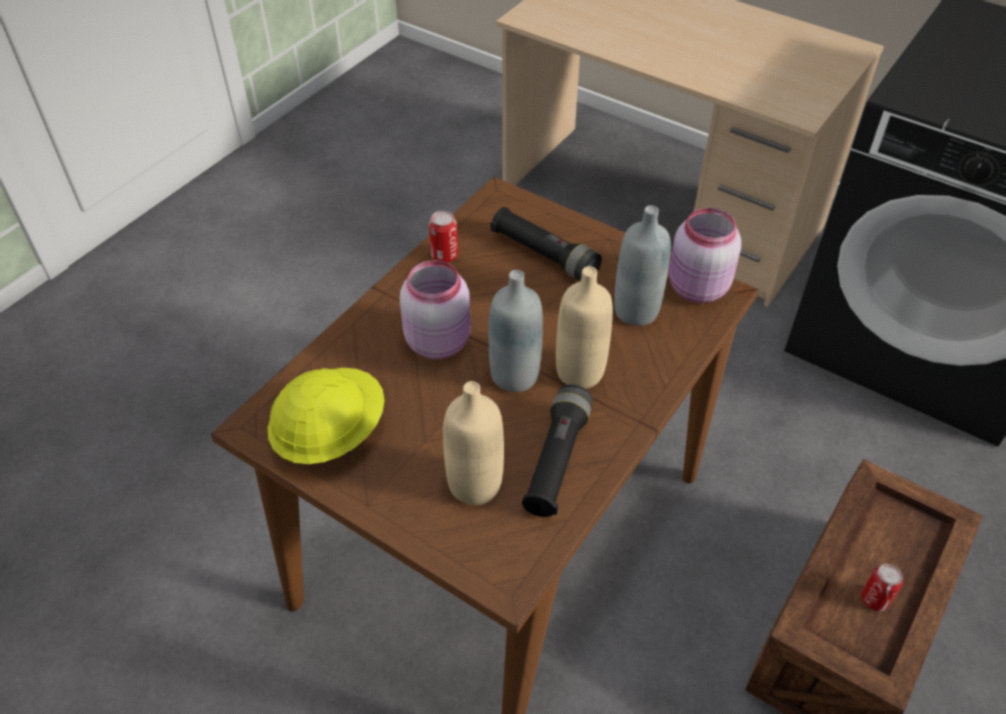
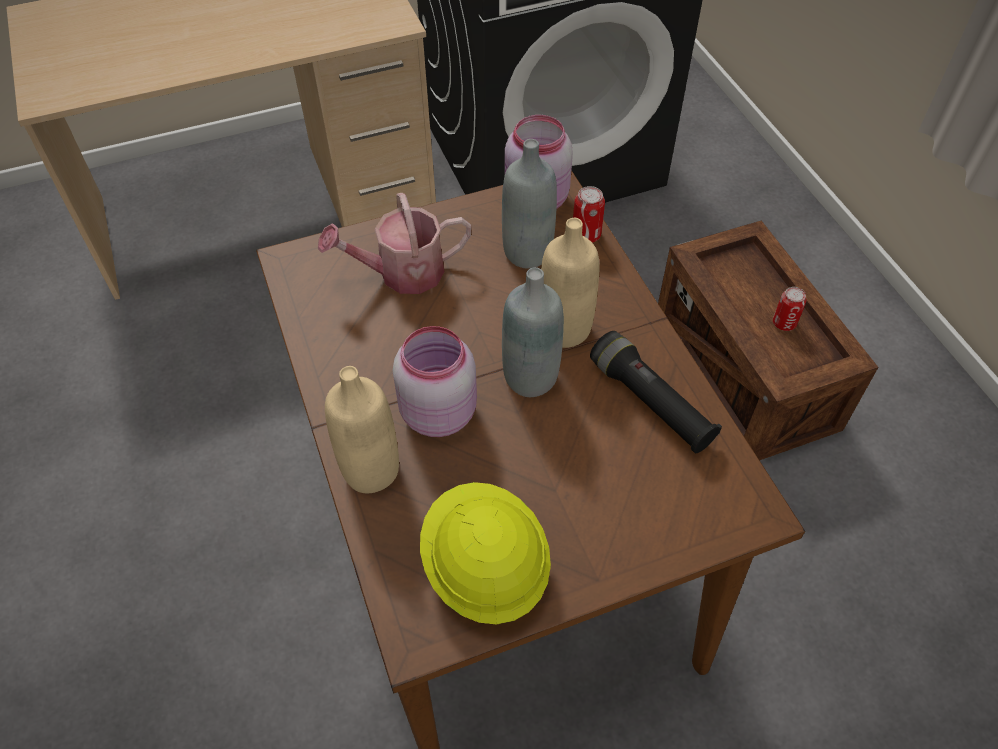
camera: 55 degrees left, 5 degrees up
can [429,211,458,263] -> can moved to [573,186,605,243]
beige bottle [443,381,504,505] -> beige bottle moved to [325,366,399,493]
black flashlight [491,207,602,281] -> watering can [318,193,472,294]

